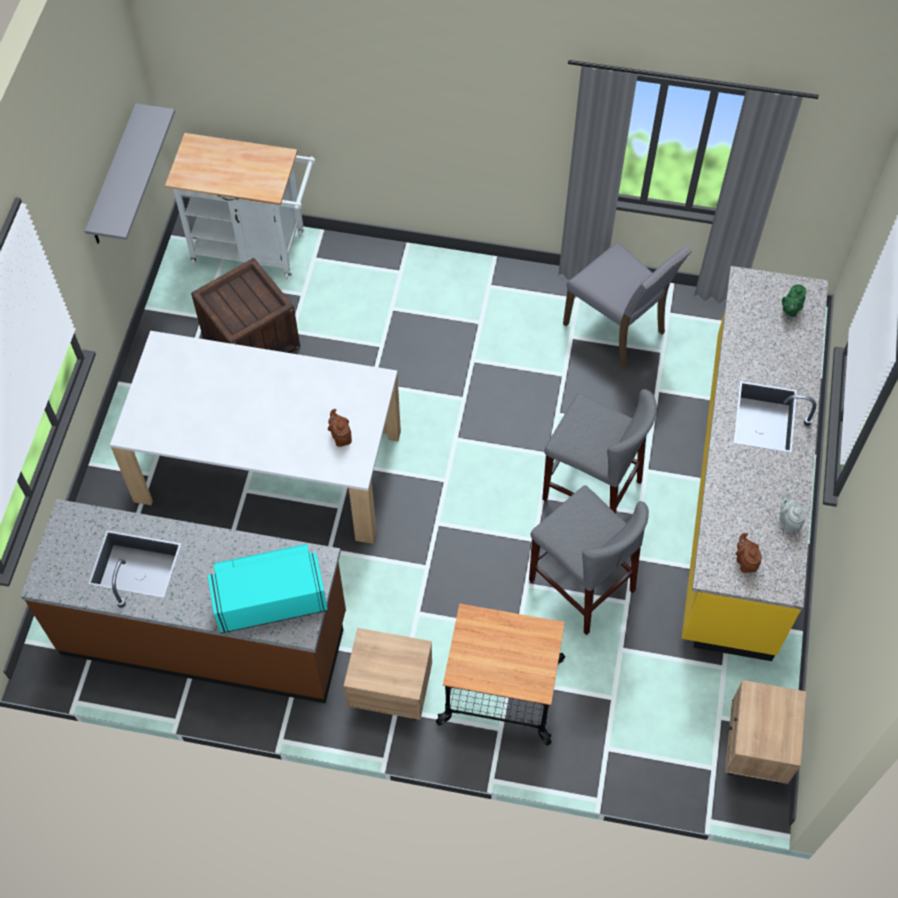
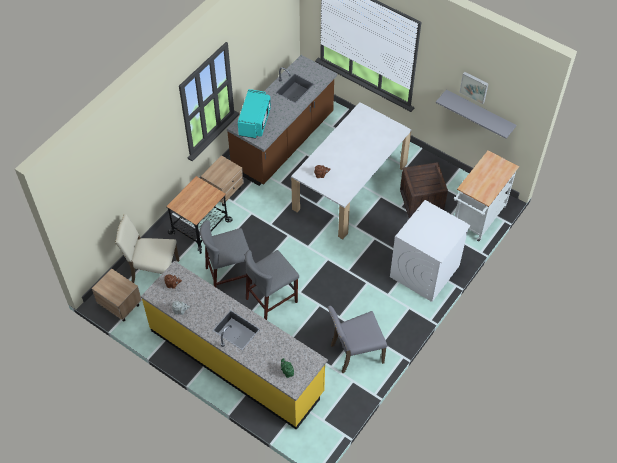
camera: 115 degrees right, 5 degrees down
none -> beige chair [115,214,179,283]
none -> white washing machine [390,200,471,302]
none -> picture [459,72,489,104]

